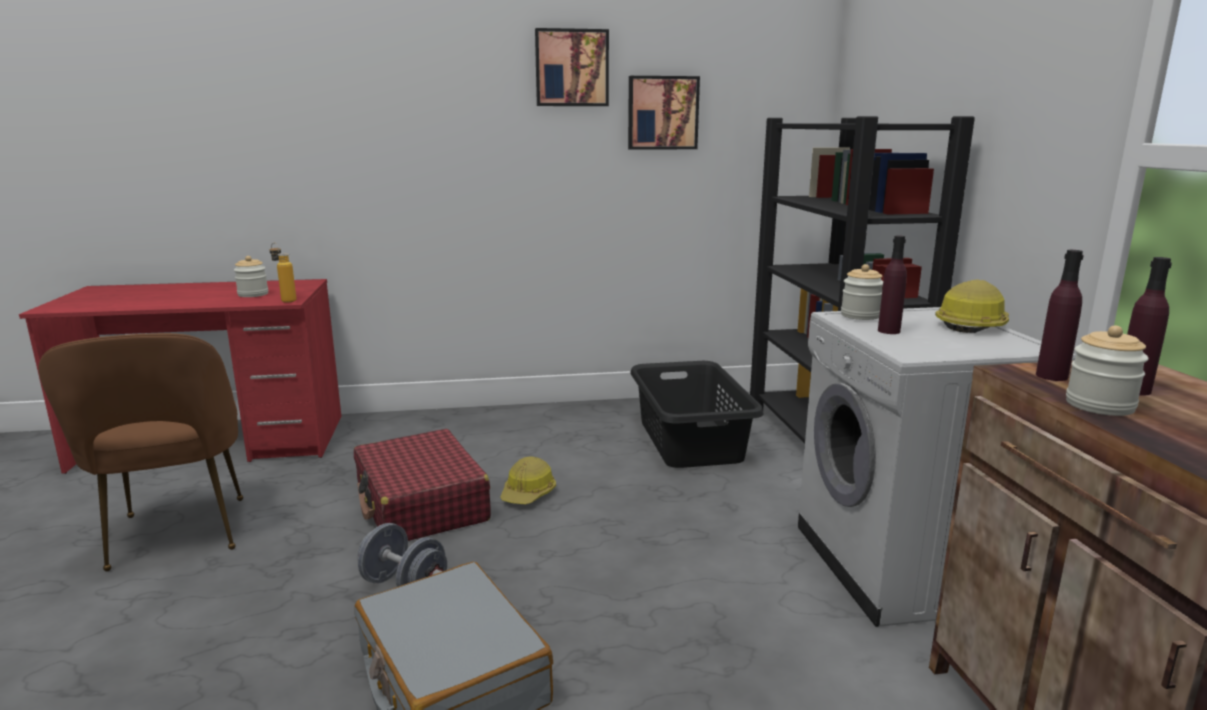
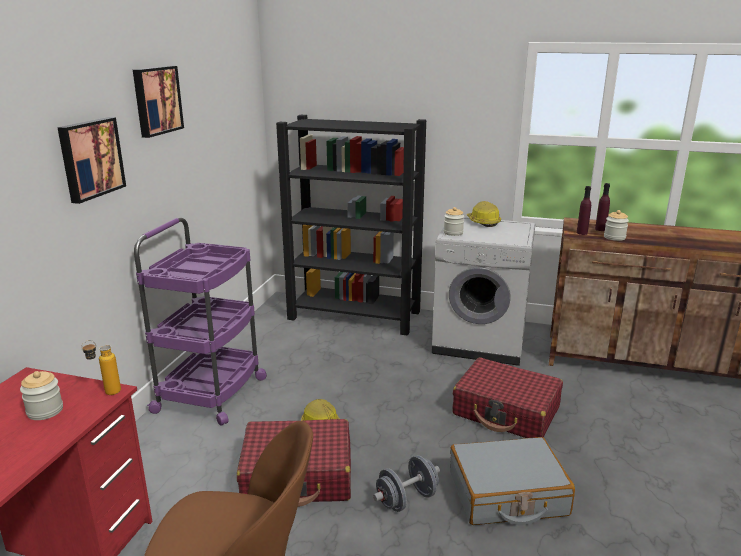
camera: 65 degrees left, 5 degrees up
picture [628,76,700,150] -> picture moved to [57,117,126,204]
black laundry basket [630,361,764,468] -> none
purple bottle [878,236,907,334] -> none
none -> purple cart [134,218,267,426]
none -> red suitcase [453,357,563,438]

